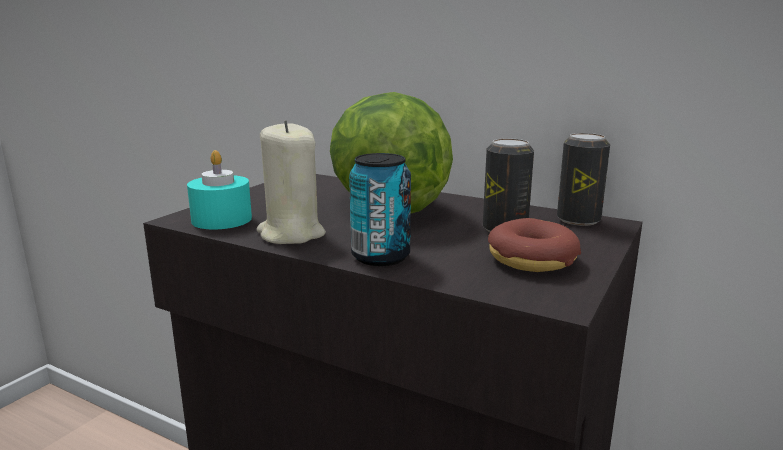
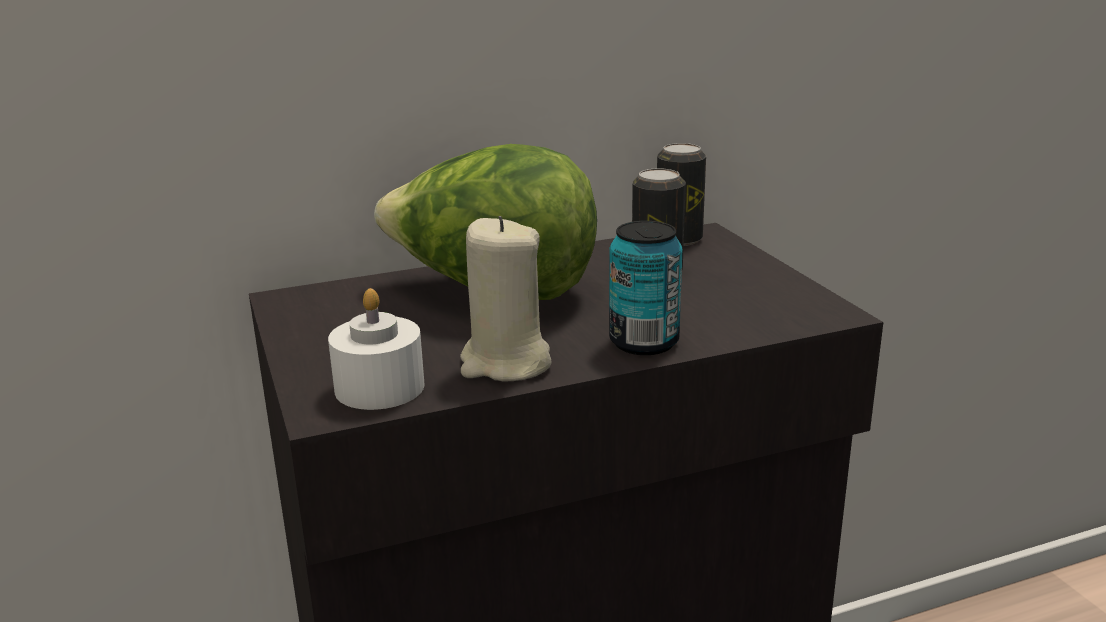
camera: 50 degrees left, 5 degrees up
turquoise candle [187,150,252,230] -> white candle [328,288,425,410]
donut [488,218,581,272] -> none

